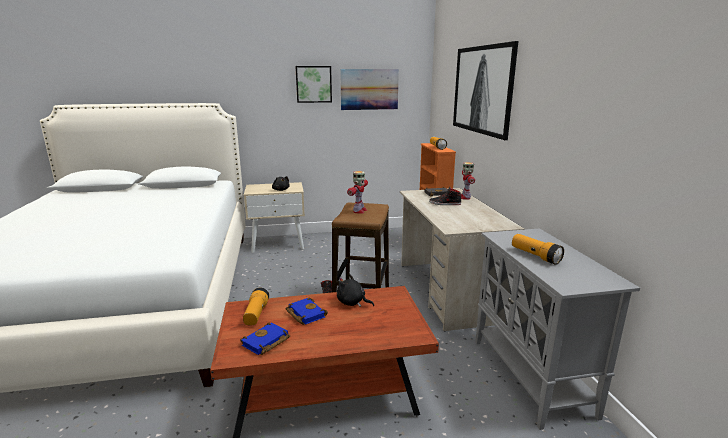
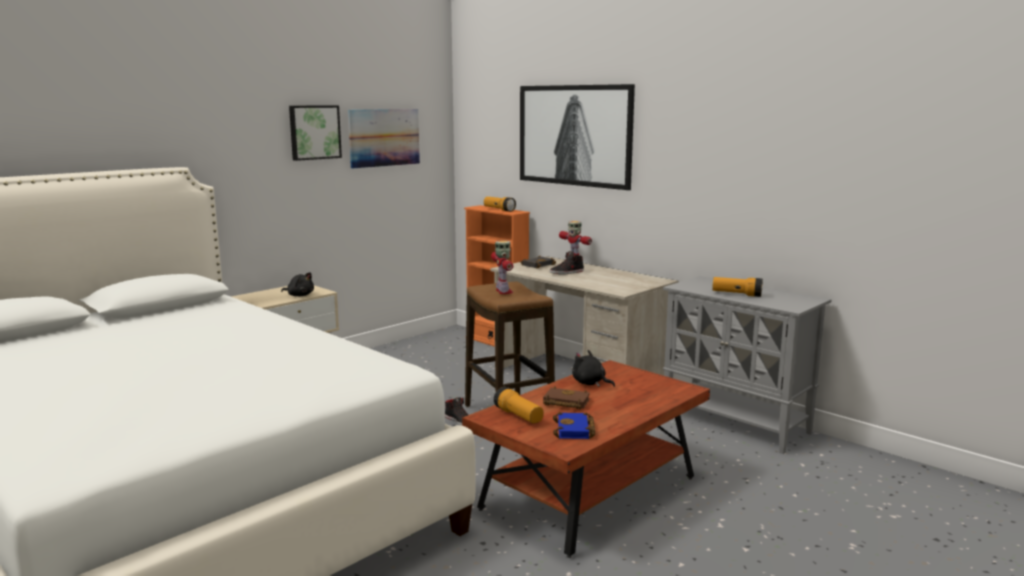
camera: 35 degrees left, 5 degrees down
blue book [286,298,328,325] -> brown book [543,387,590,410]
black plush toy [337,274,374,307] -> black plush toy turned 45 degrees clockwise [572,350,615,387]

